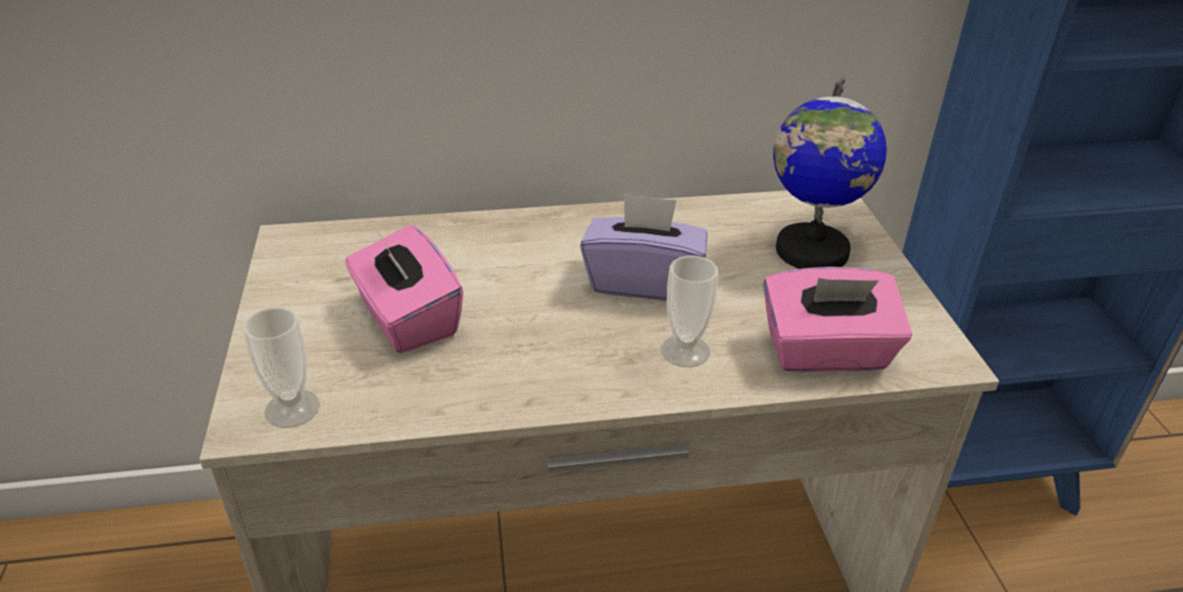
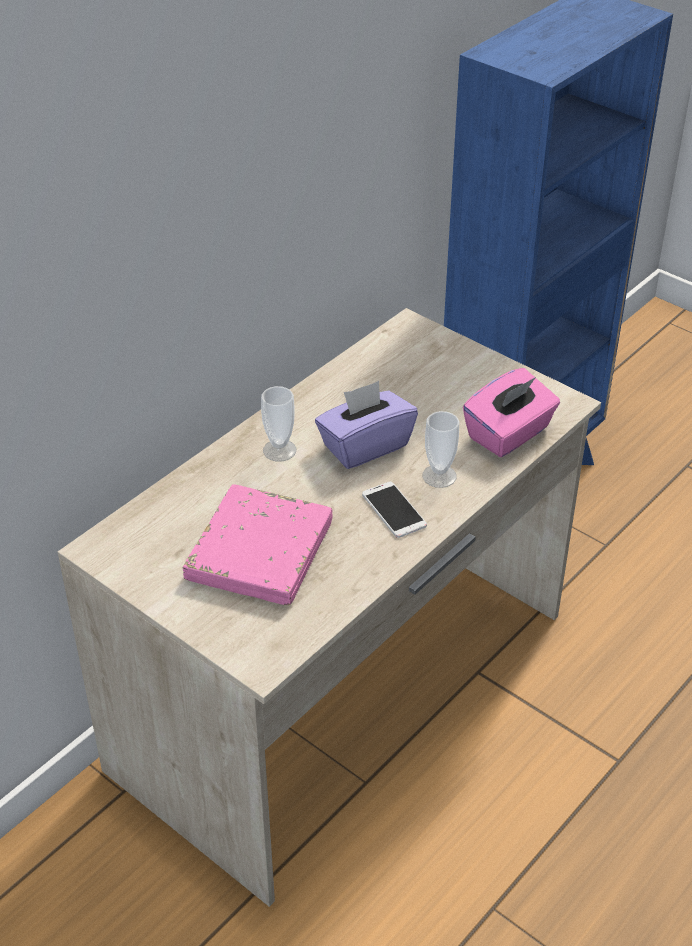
camera: 40 degrees left, 5 degrees up
cup [243,307,320,428] -> cup moved to [261,386,297,462]
pink tissue box [345,225,463,353] -> pink book [183,484,333,605]
globe [773,77,887,269] -> none
none -> phone [362,482,427,538]

